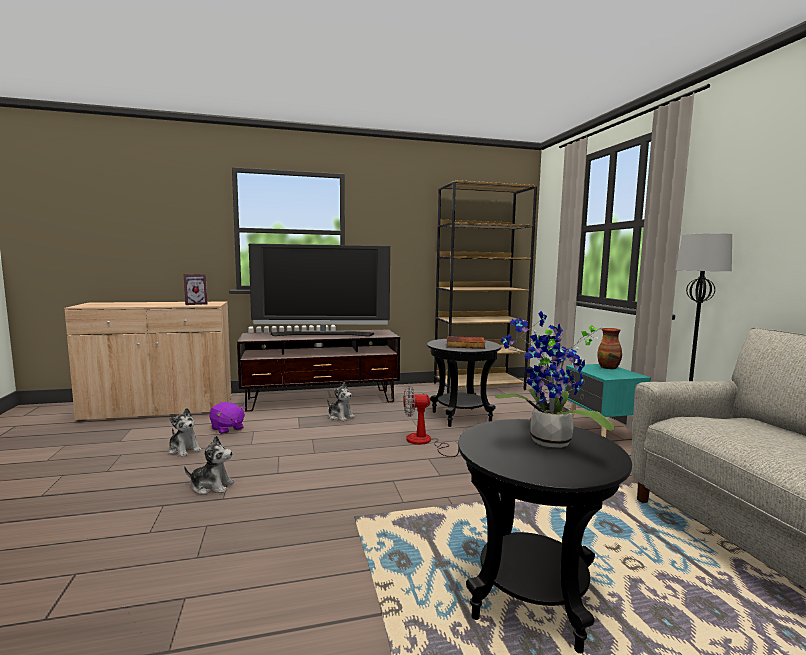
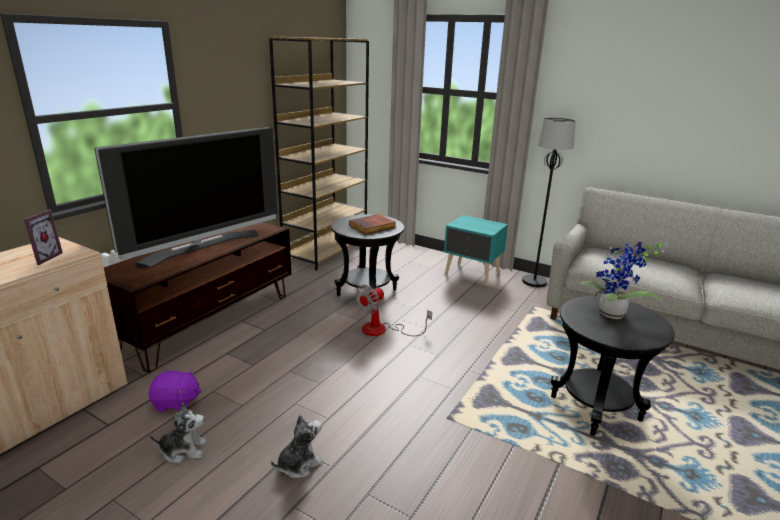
camera: 45 degrees left, 15 degrees up
plush toy [327,382,355,421] -> none
vase [597,328,622,369] -> none

